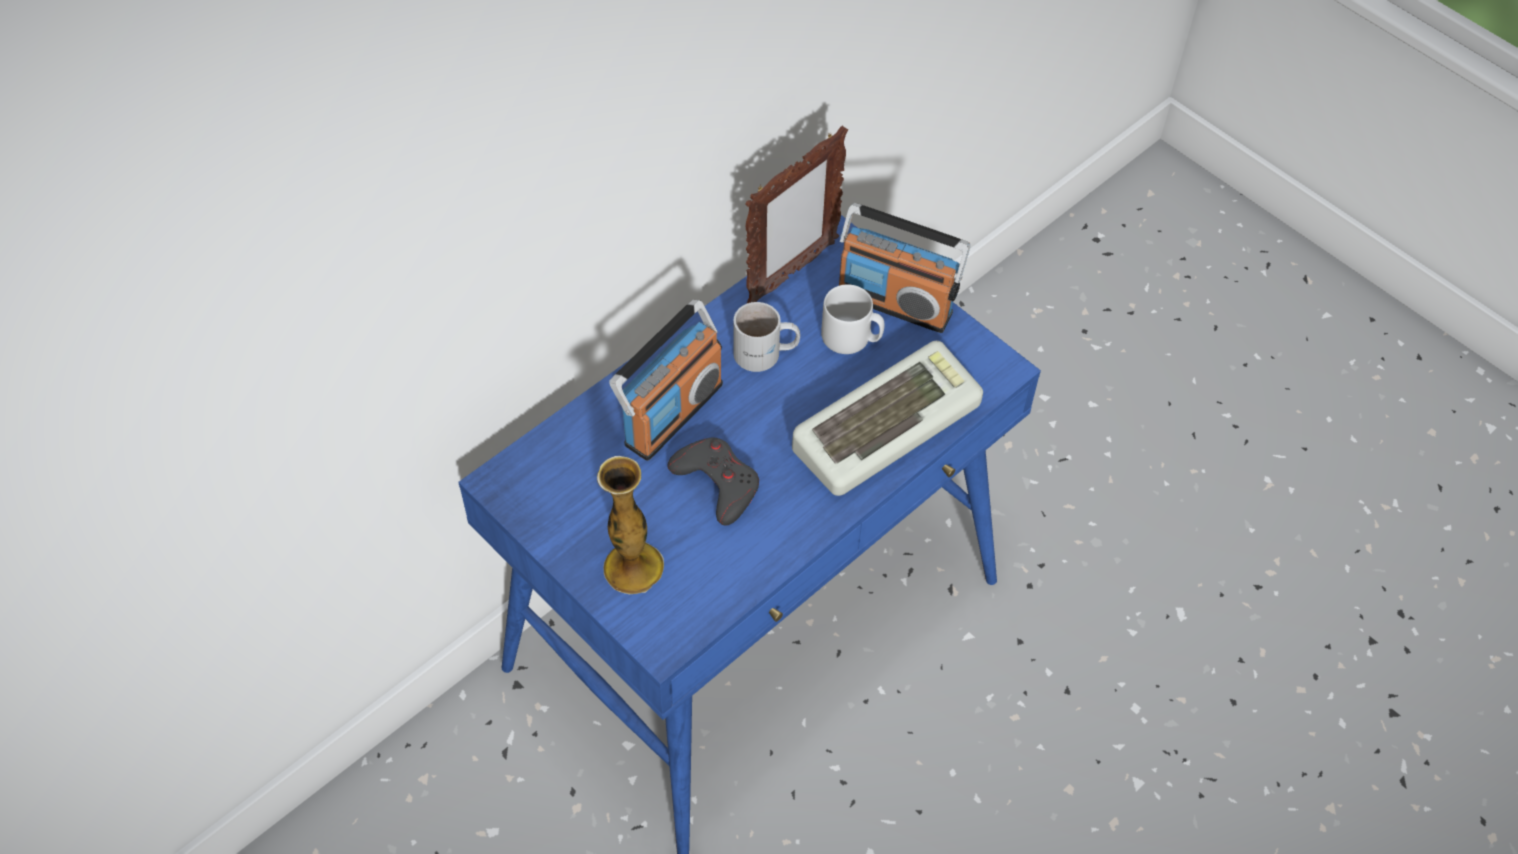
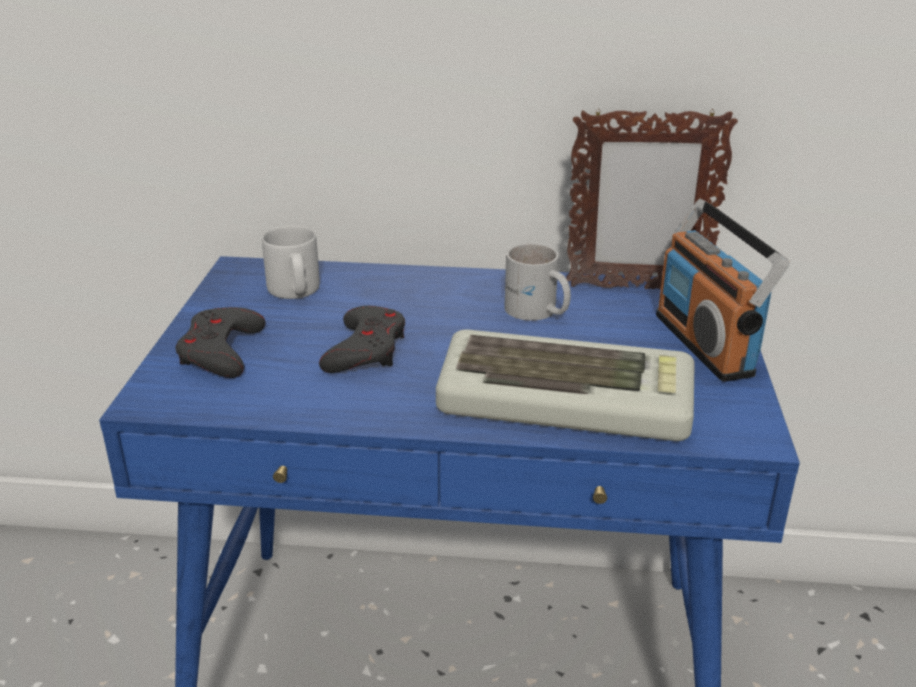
camera: 50 degrees right, 25 degrees down
vase [597,456,664,594] -> grey game controller [176,307,266,378]
radio [609,299,723,461] -> none
grey mug [821,284,885,354] -> grey mug moved to [262,225,320,299]

